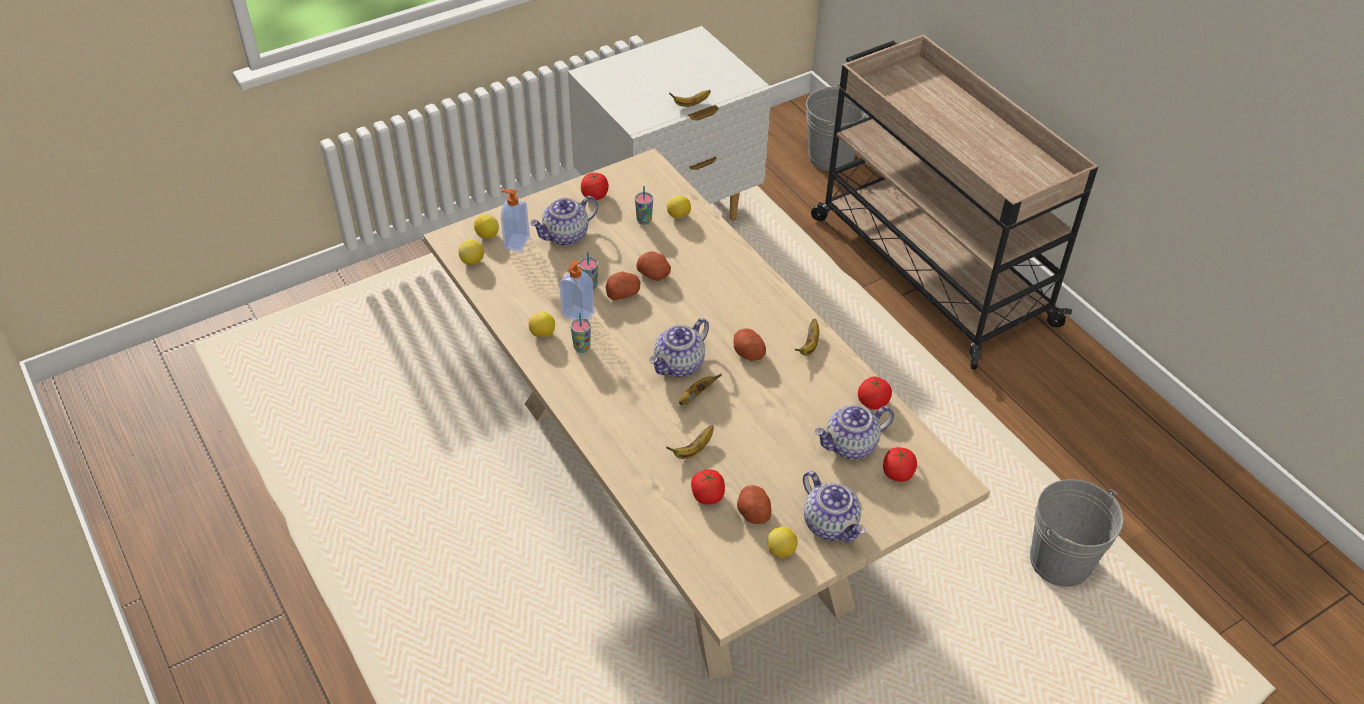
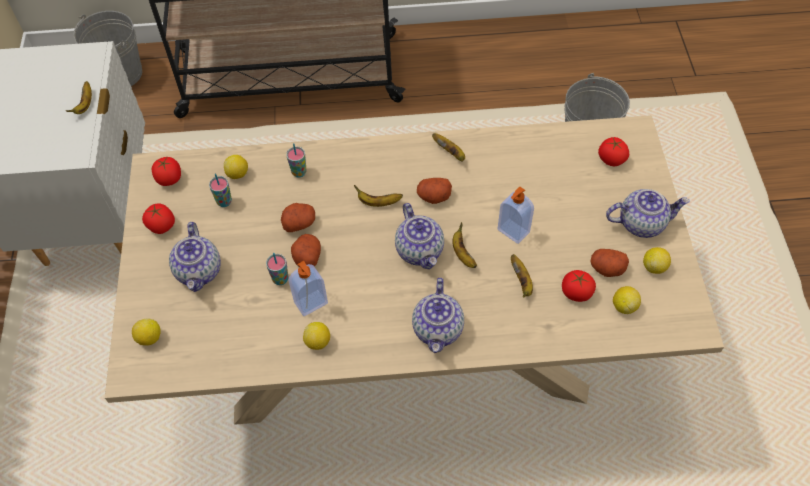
camera: 60 degrees left, 10 degrees up
lemon [458,240,484,265] -> lemon moved to [613,286,641,314]
soap dispenser [501,189,530,252] -> soap dispenser moved to [498,186,534,244]
cup [570,313,591,353] -> cup moved to [286,143,307,178]
teapot [814,405,894,459] -> teapot moved to [412,278,464,353]
tomato [858,377,892,410] -> tomato moved to [152,157,181,186]
none -> banana [354,185,403,207]

